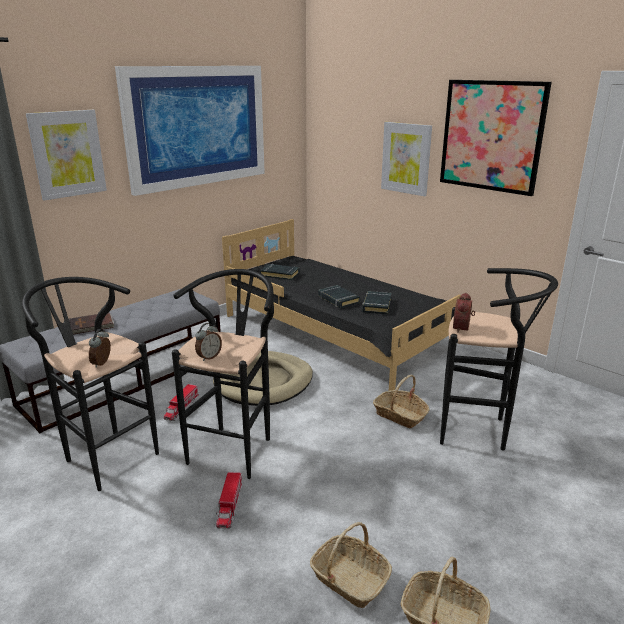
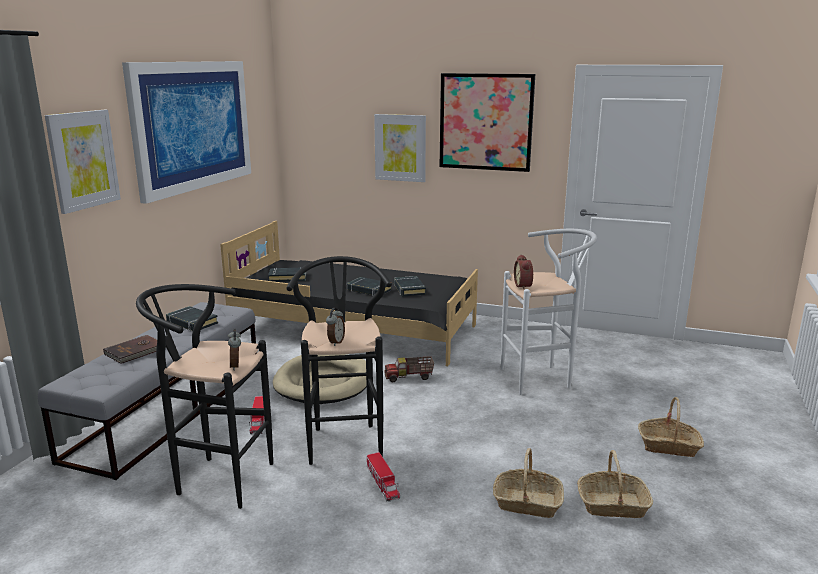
camera: 25 degrees left, 5 degrees down
basket [373,375,429,428] -> basket moved to [638,397,704,457]
black stool [440,268,558,451] -> white stool [501,229,597,395]
none -> black book [166,306,218,331]
none -> toy truck [385,356,434,382]

